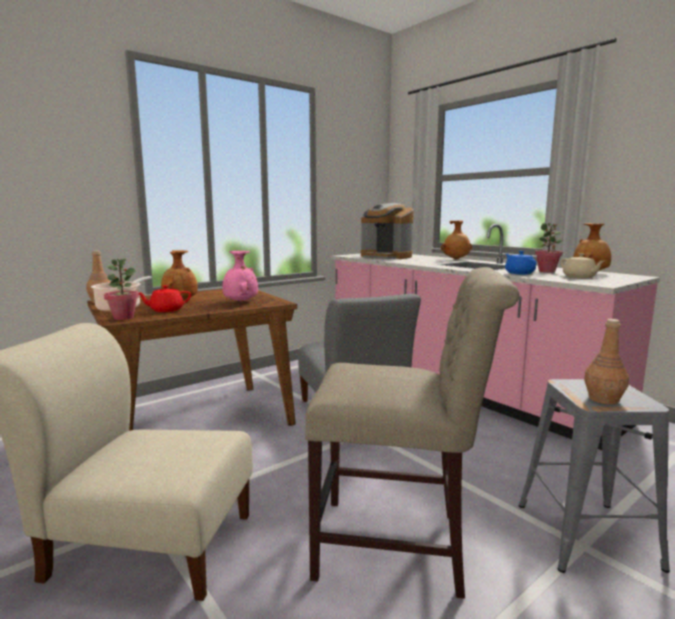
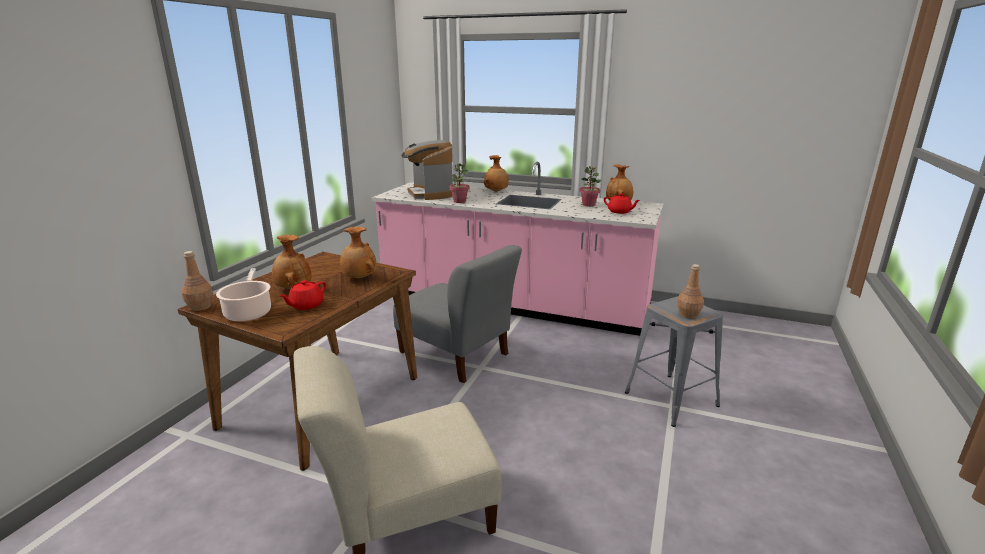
camera: 30 degrees left, 10 degrees up
potted plant [104,258,139,320] -> potted plant moved to [449,163,469,203]
pink vase [222,251,258,302] -> brown vase [340,227,377,278]
beige chair [305,267,519,599] -> none
coffee machine [361,203,414,259] -> coffee machine turned 60 degrees clockwise [401,140,453,200]
blue teapot [505,251,537,274] -> none
beige teapot [560,253,605,278] -> red teapot [604,193,640,214]

